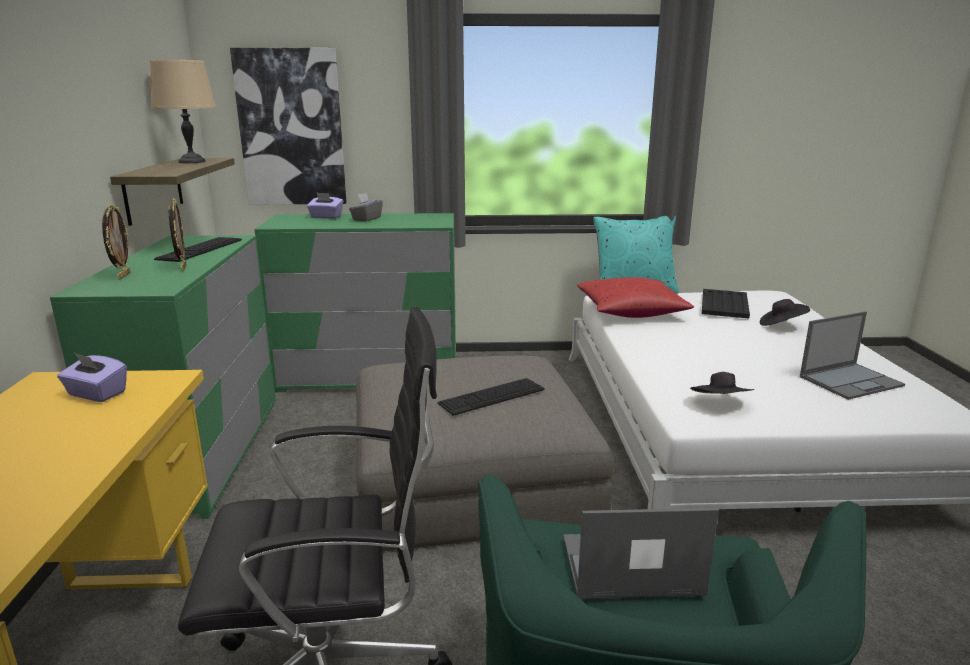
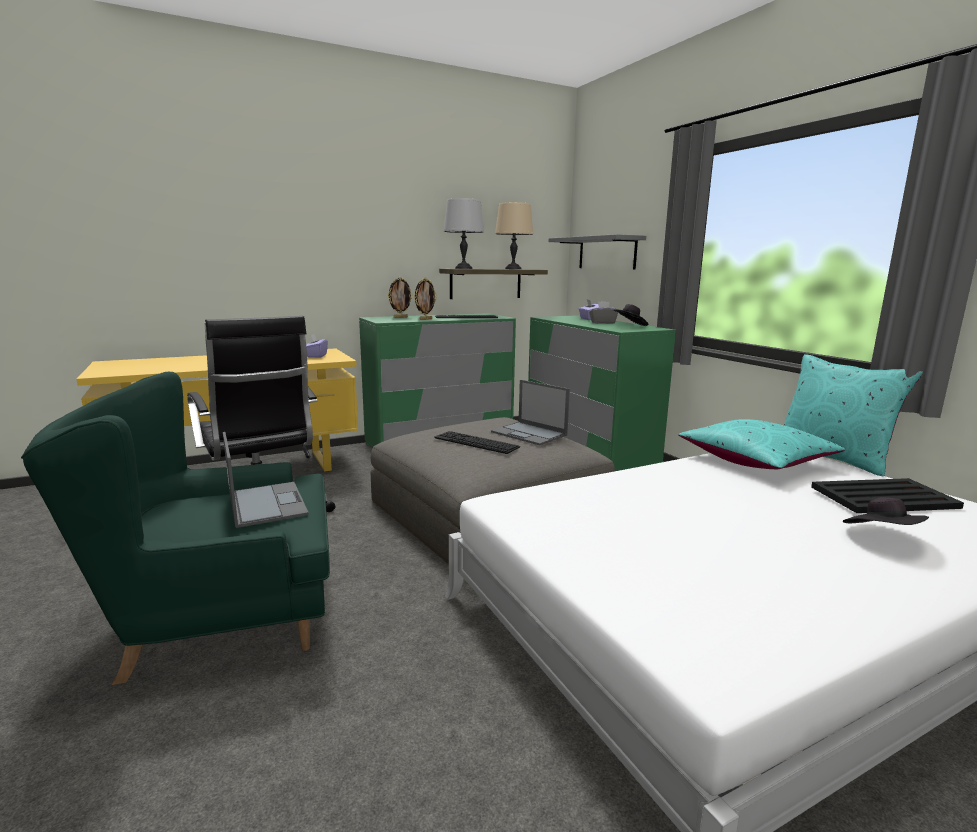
camera: 65 degrees right, 5 degrees down
picture [230,48,347,204] -> grey shelf [549,234,646,269]
red pillow [577,277,694,318] -> turquoise pillow [678,419,845,469]
black hat [690,372,754,394] -> black hat moved to [613,304,648,326]
laptop [800,311,905,400] -> laptop moved to [491,380,570,446]
none -> grey table lamp [444,198,484,269]

